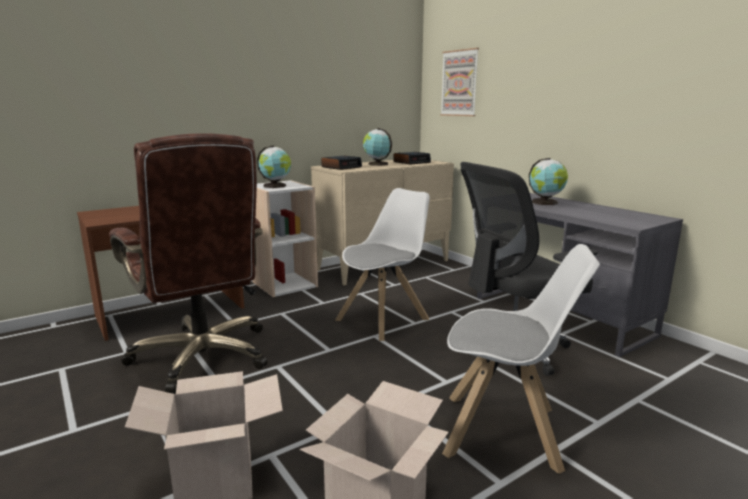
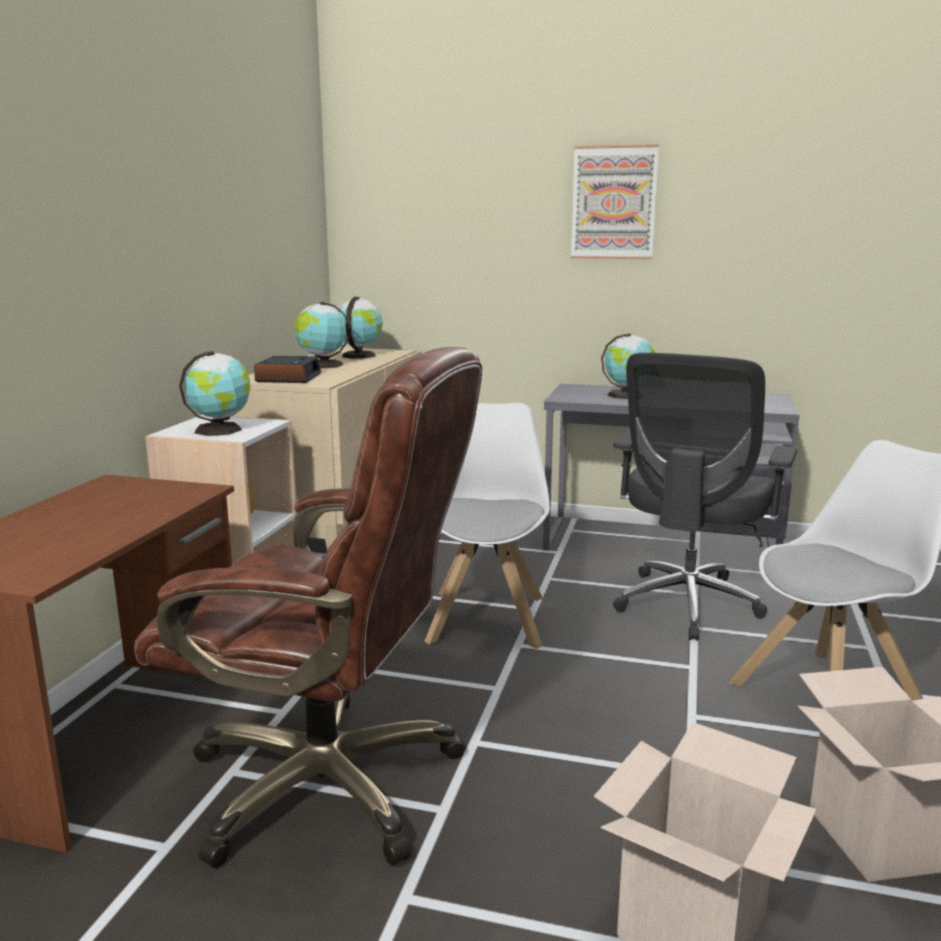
camera: 40 degrees left, 0 degrees up
alarm clock [393,152,431,165] -> globe [337,297,382,359]
picture [440,48,479,116] -> picture moved to [571,144,659,259]

